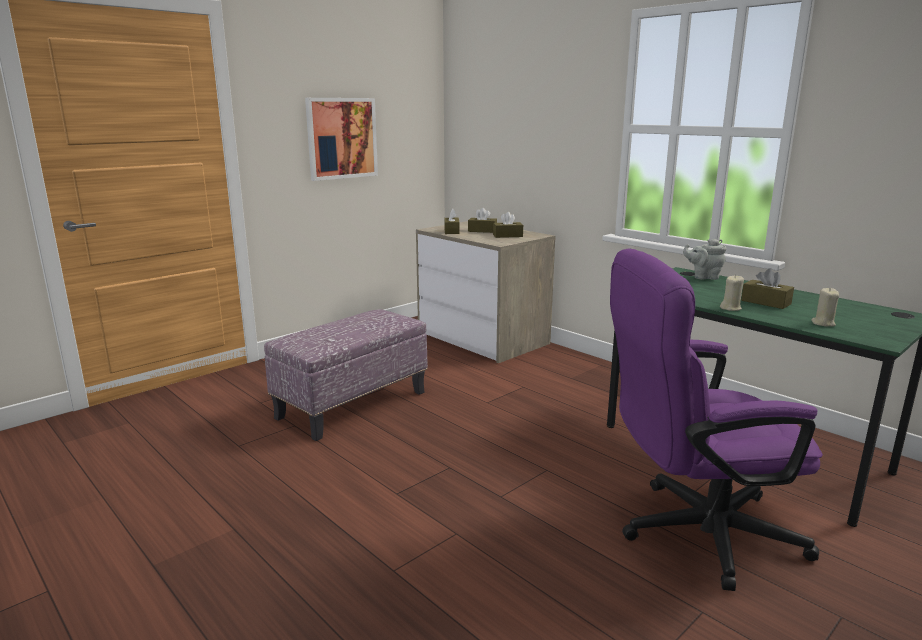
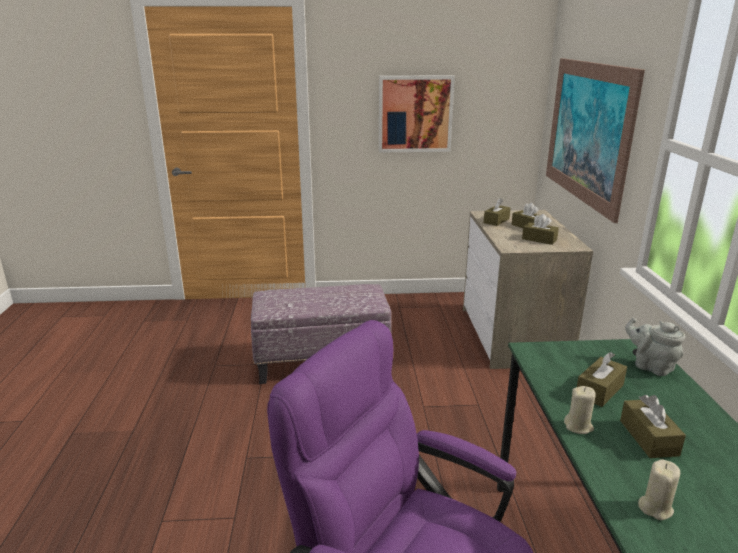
camera: 40 degrees right, 5 degrees up
none -> picture [546,58,645,223]
none -> brown tissue box [577,352,627,407]

